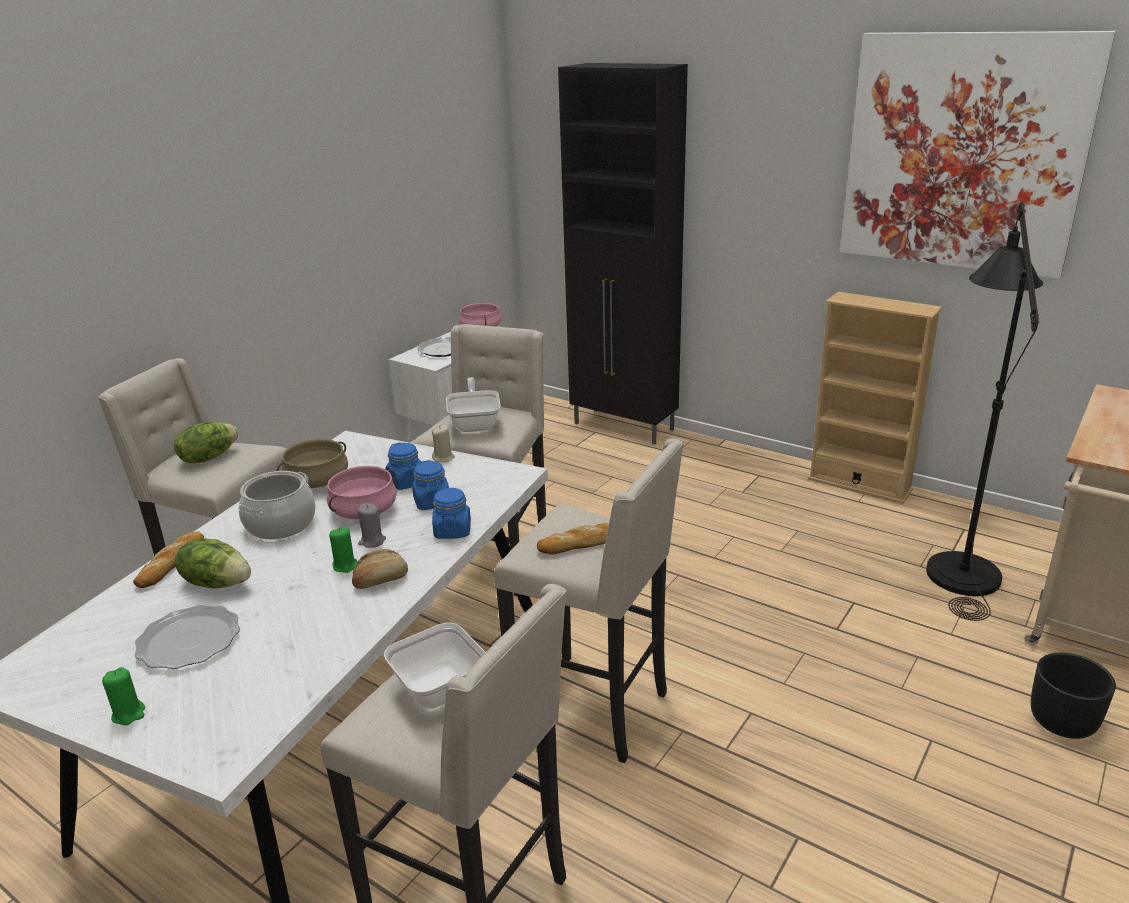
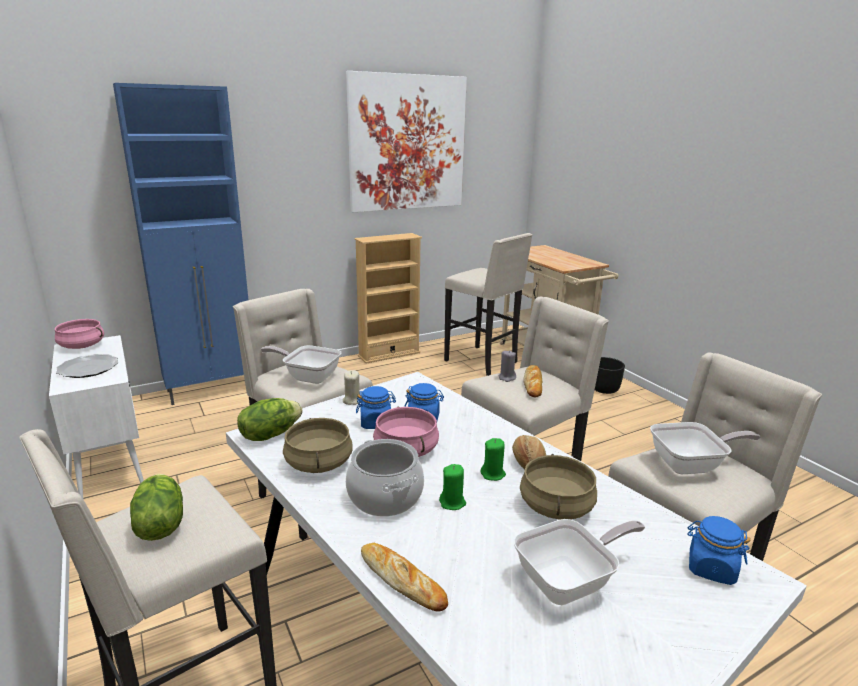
camera: 65 degrees left, 5 degrees down
green candle [102,667,145,725] -> green candle moved to [439,464,466,510]
plate [135,605,240,669] -> frying pan [514,519,645,605]
lettuce [175,538,251,588] -> lettuce moved to [237,398,302,441]
grey candle [358,503,386,548] -> grey candle moved to [498,350,516,382]
blue jar [432,488,471,539] -> blue jar moved to [687,516,751,585]
black cabinet [558,63,688,445] -> blue cabinet [113,83,248,405]
black floor lamp [926,202,1043,621] -> beige stool [444,233,532,376]
none -> beige cooking pot [520,454,597,520]

